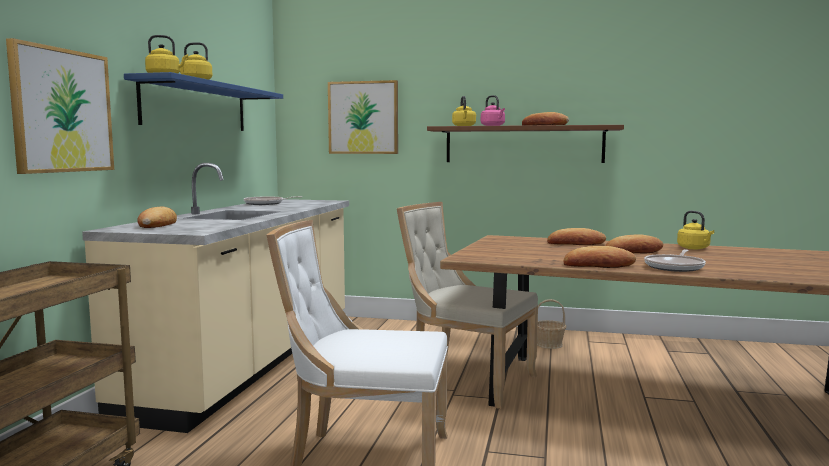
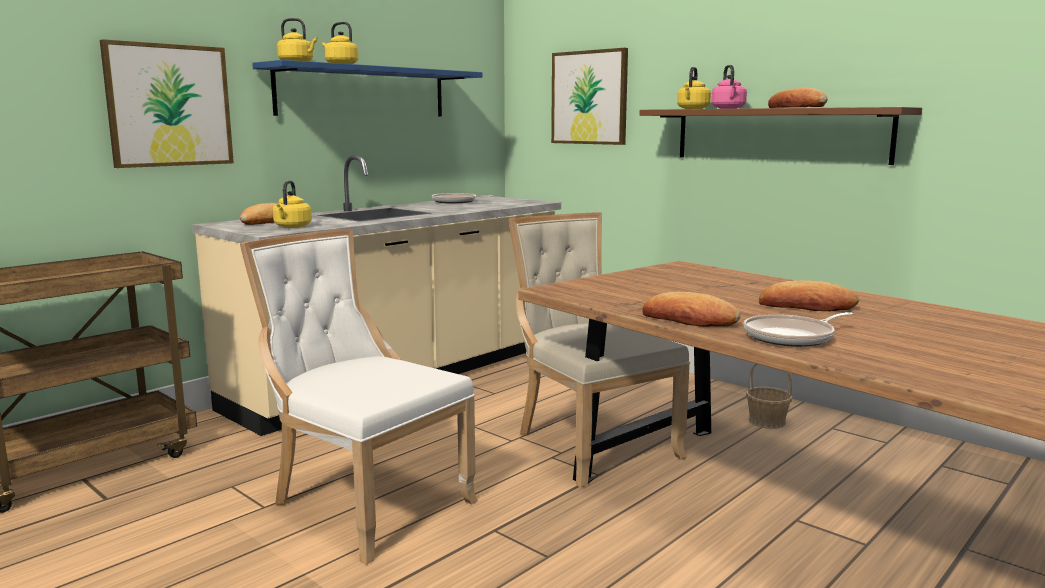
camera: 30 degrees right, 5 degrees up
bread [547,228,606,245] -> none
yellow kettle [677,211,714,249] -> yellow kettle moved to [273,181,312,228]

